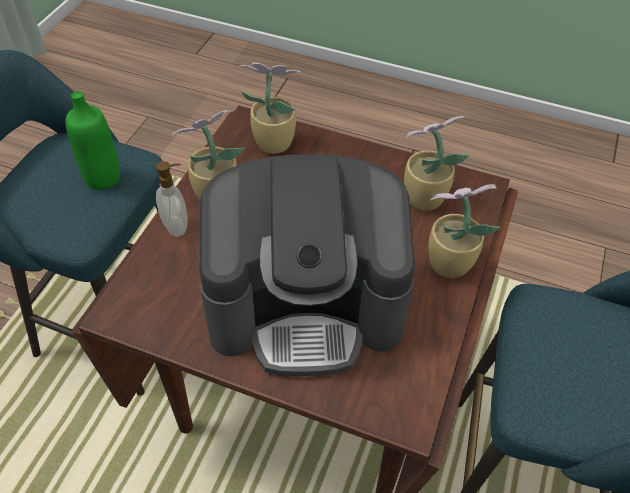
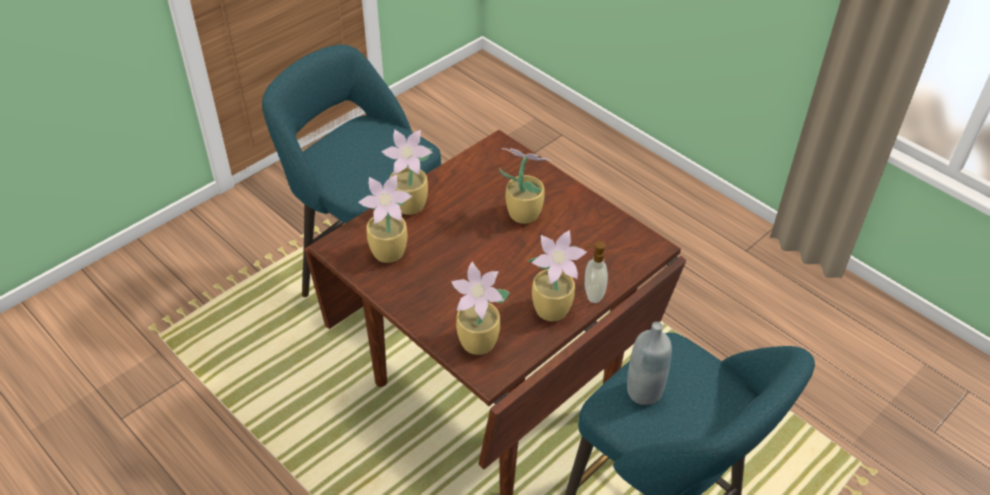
camera: 155 degrees left, 5 degrees down
green bottle [65,91,120,190] -> grey bottle [627,322,672,405]
coffee machine [199,154,415,376] -> potted plant [499,148,552,224]

